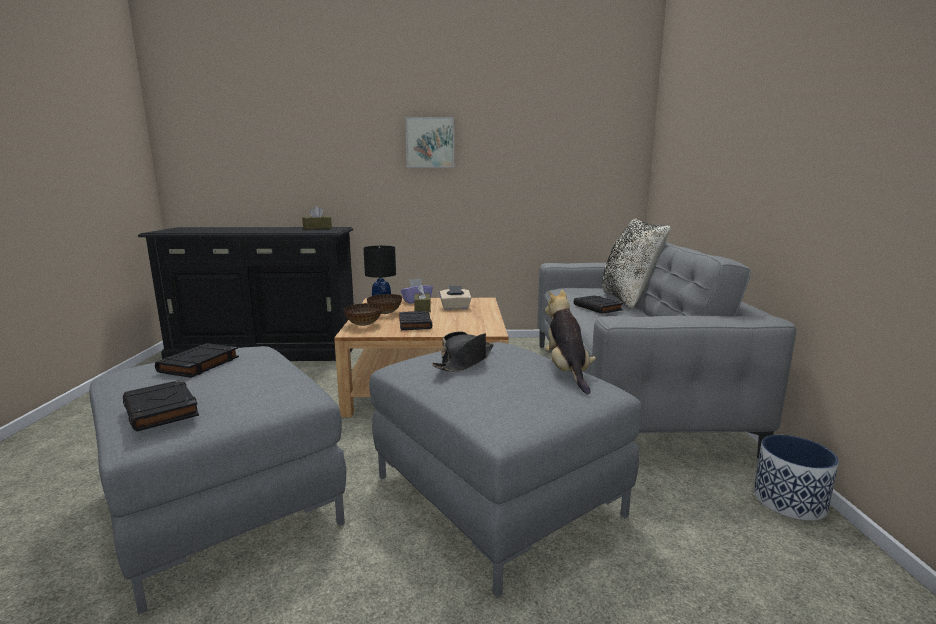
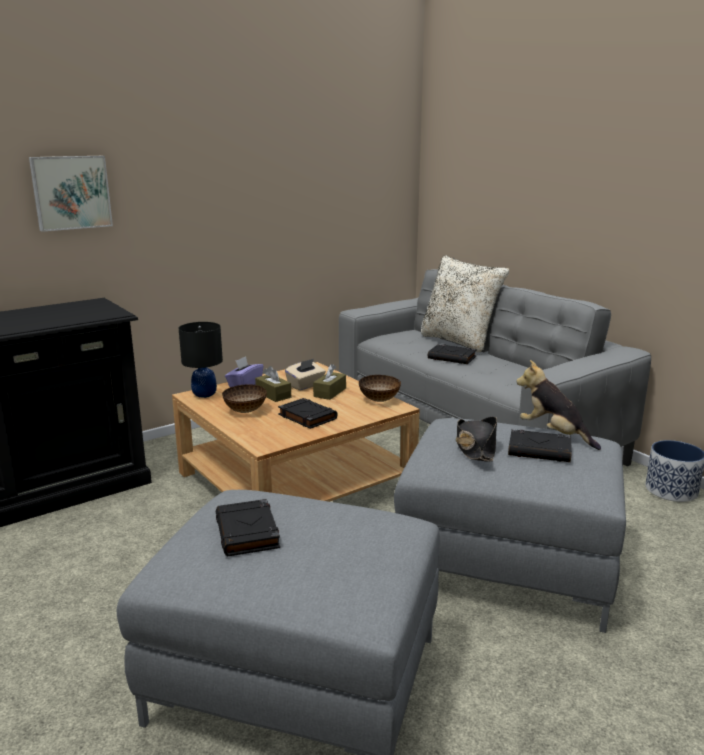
camera: 35 degrees left, 5 degrees up
black book [123,380,199,431] -> black book moved to [508,429,572,462]
brown tissue box [302,206,332,229] -> brown tissue box moved to [313,364,346,400]
bowl [344,303,382,326] -> bowl moved to [359,375,401,402]
picture [405,117,454,168] -> picture moved to [29,156,113,232]

